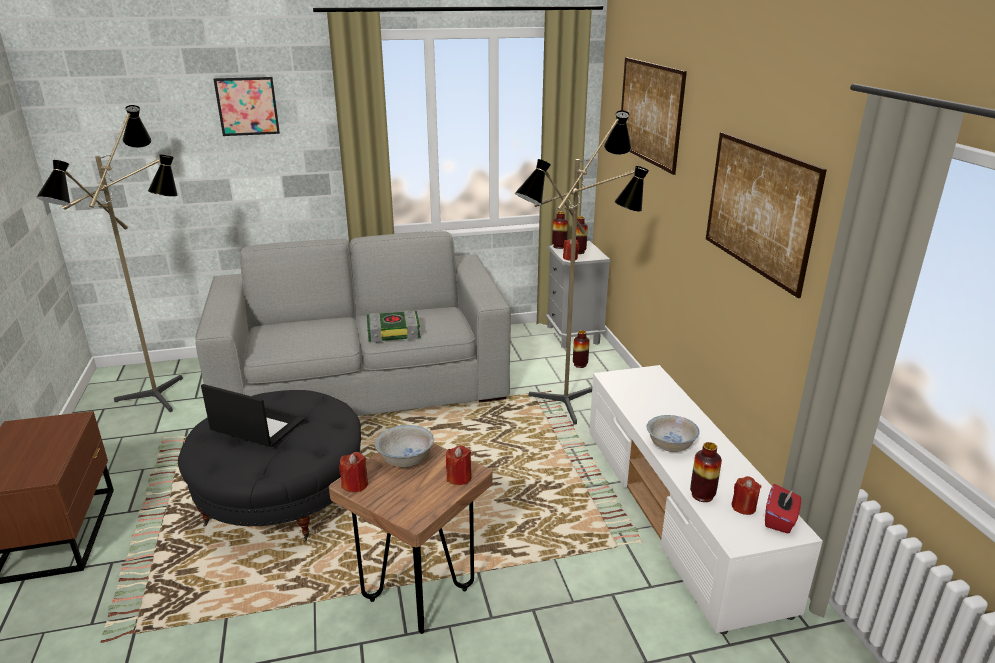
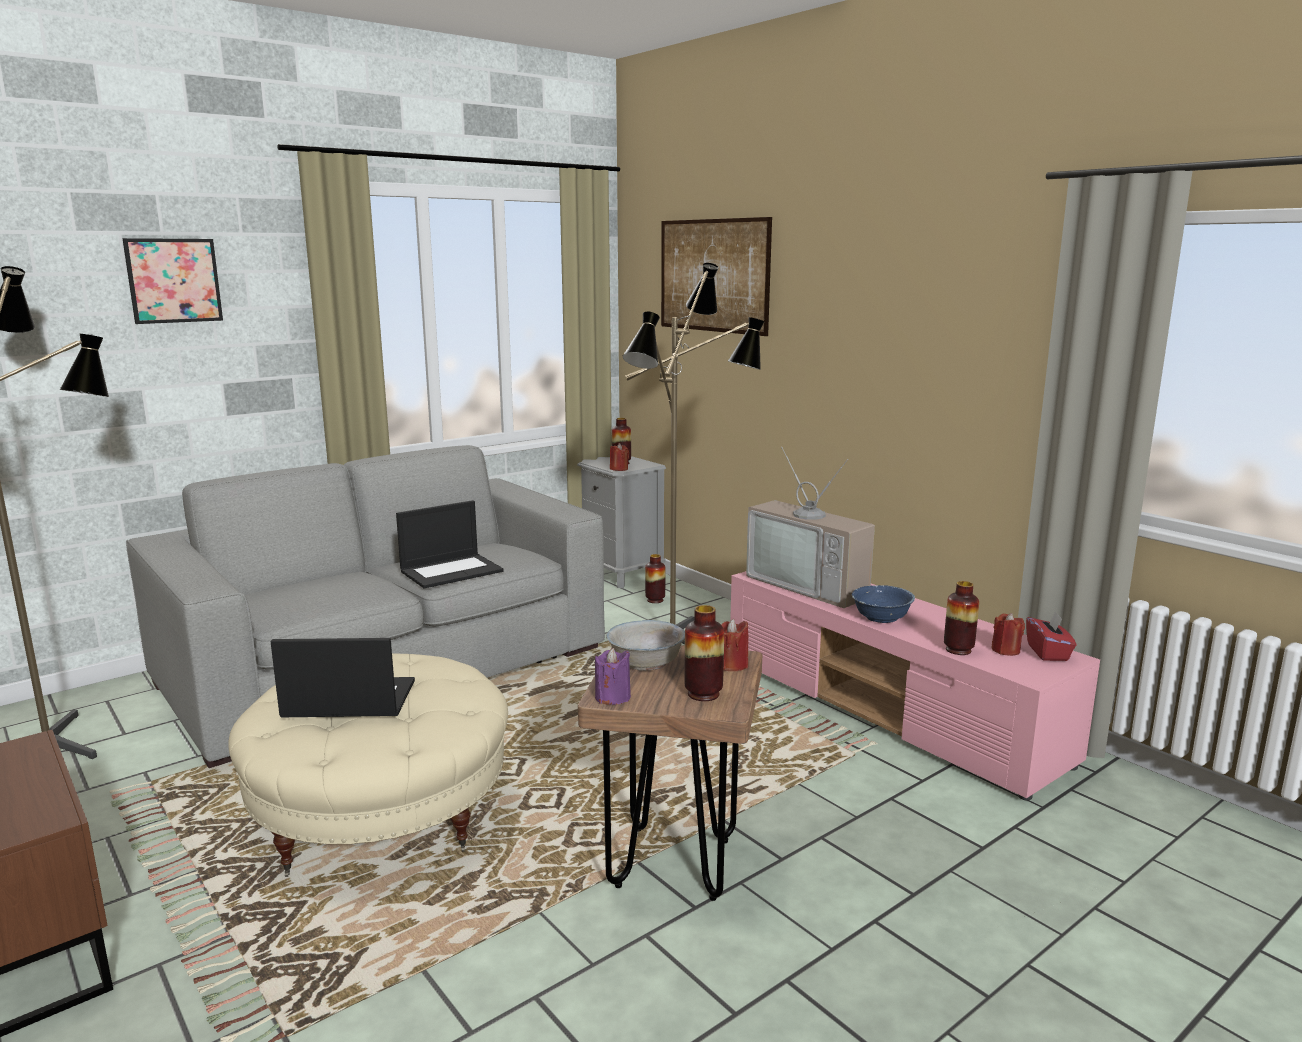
camera: 25 degrees left, 10 degrees down
black ottoman [178,390,361,541] -> beige ottoman [228,654,508,877]
red candle [339,452,368,492] -> purple candle [595,648,631,705]
book [367,310,421,343] -> laptop [396,500,504,589]
vase [552,212,568,249] -> vase moved to [684,605,724,701]
white tv stand [589,365,823,634] -> pink tv stand [730,571,1100,801]
white bowl [647,415,700,452] -> blue bowl [852,585,915,623]
picture [706,132,827,298] -> none
none -> television [746,447,875,608]

